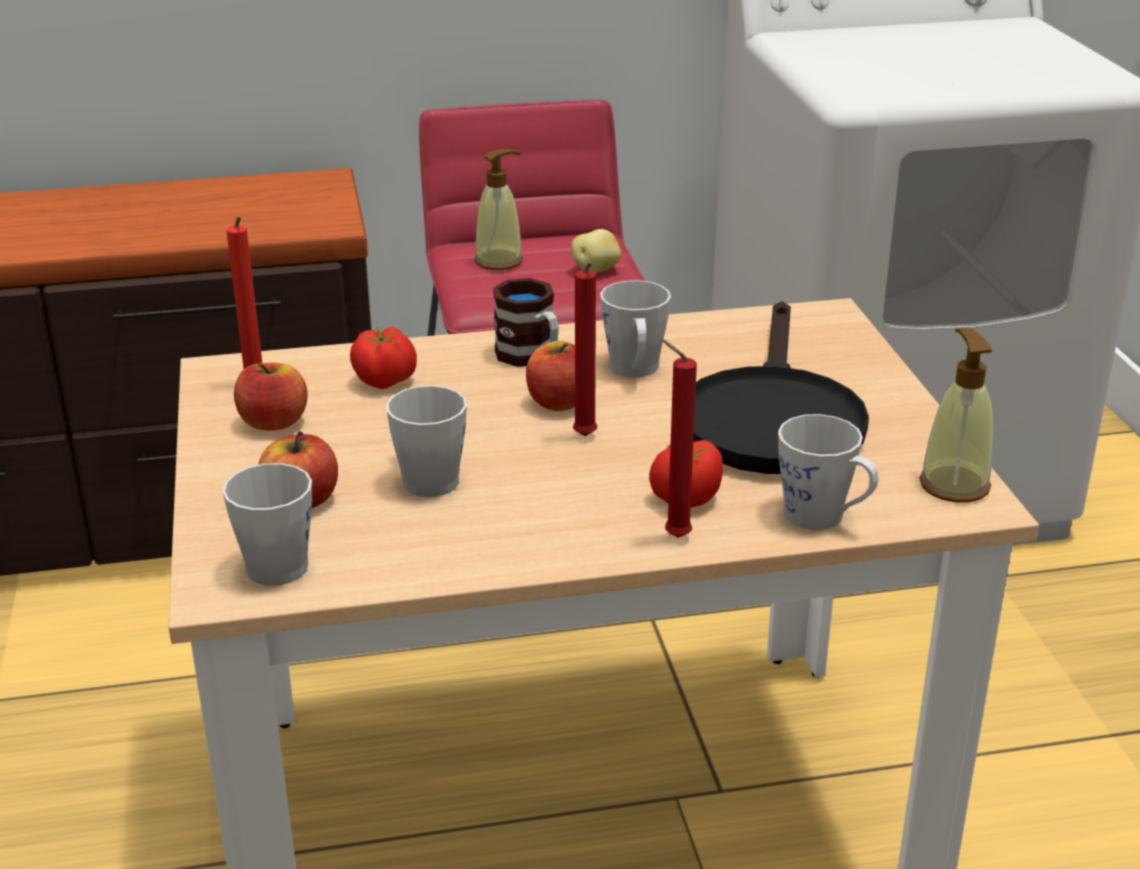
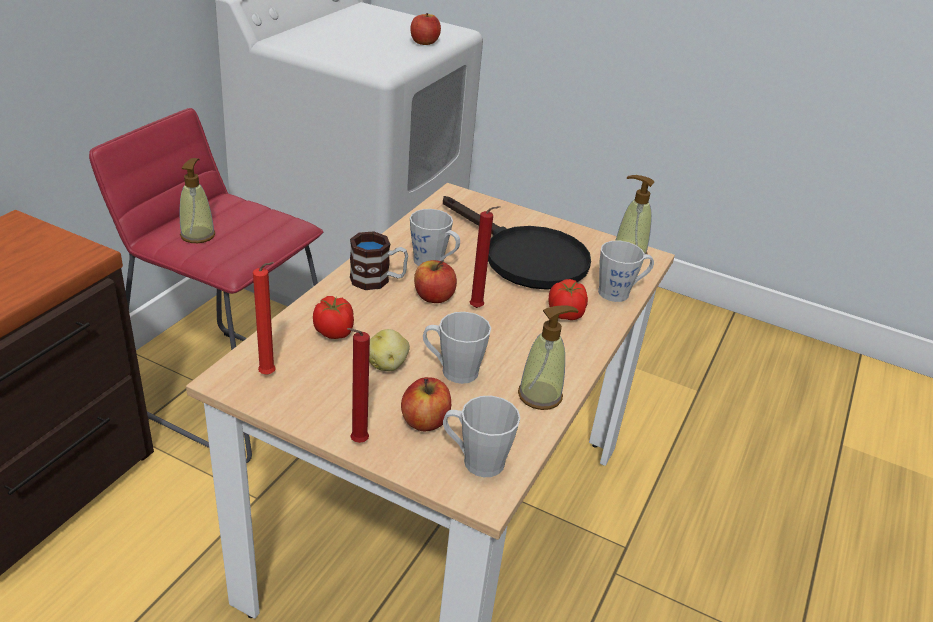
camera: 55 degrees left, 5 degrees up
apple [234,362,307,431] -> apple moved to [410,13,441,45]
potato [571,229,621,273] -> potato moved to [369,329,410,371]
red candle [661,339,697,538] -> red candle moved to [347,328,370,443]
none -> soap dispenser [518,305,579,410]

